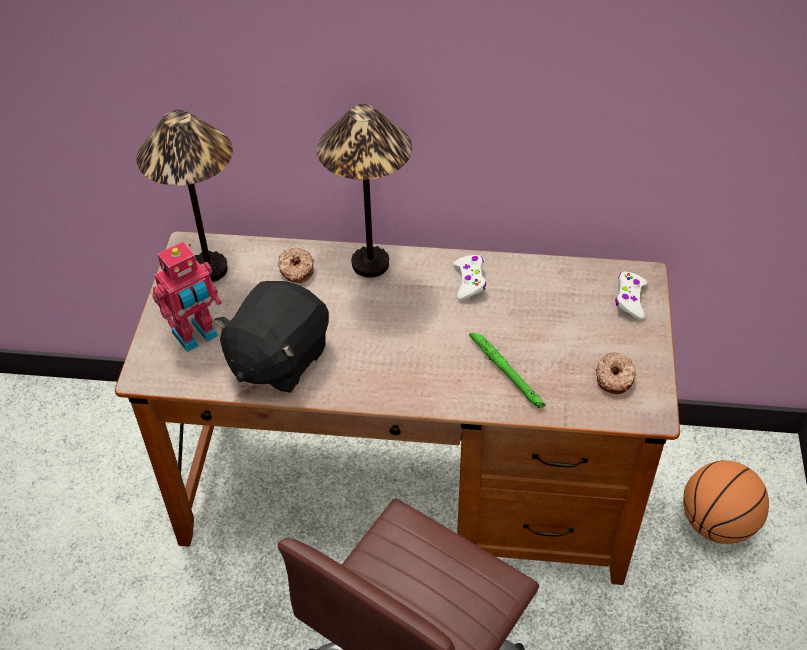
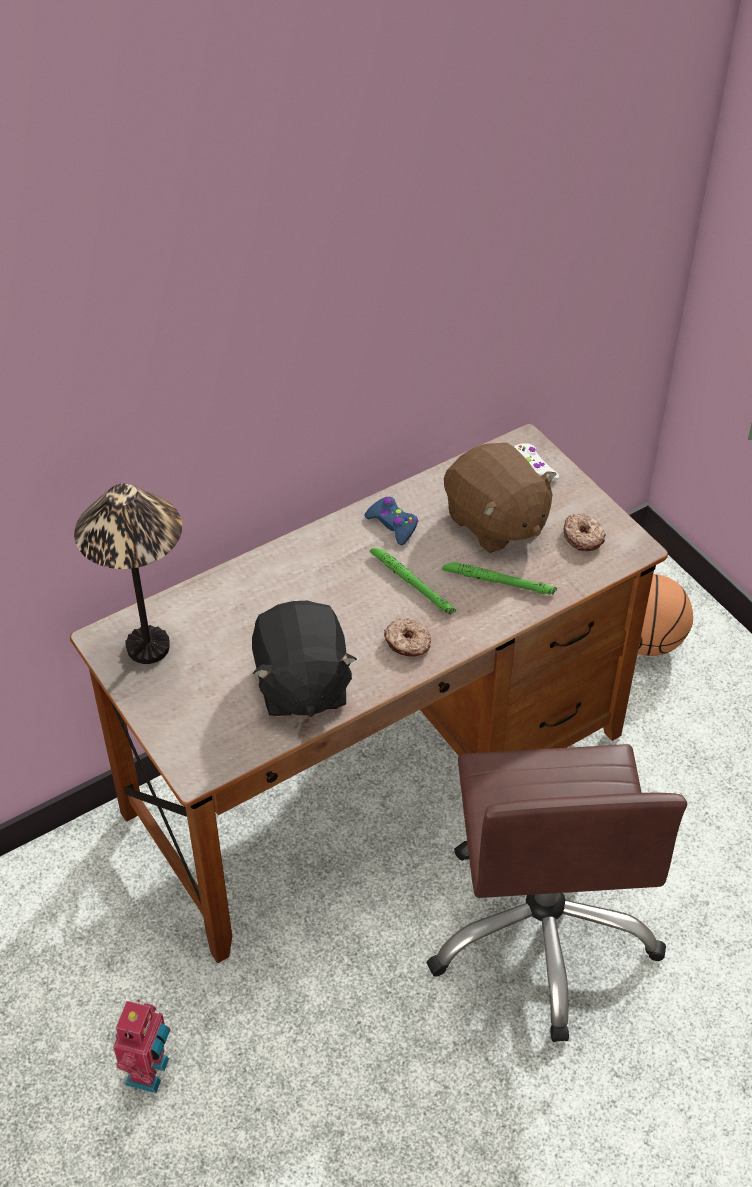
camera: 40 degrees left, 0 degrees up
toy robot [152,242,222,352] -> toy robot moved to [113,999,171,1093]
donut [278,248,314,283] -> donut moved to [384,618,431,657]
table lamp [317,104,412,278] -> none
white game controller [453,255,486,300] -> blue game controller [365,497,418,545]
none -> green flashlight [370,548,456,614]
none -> brown plush toy [444,443,556,553]

